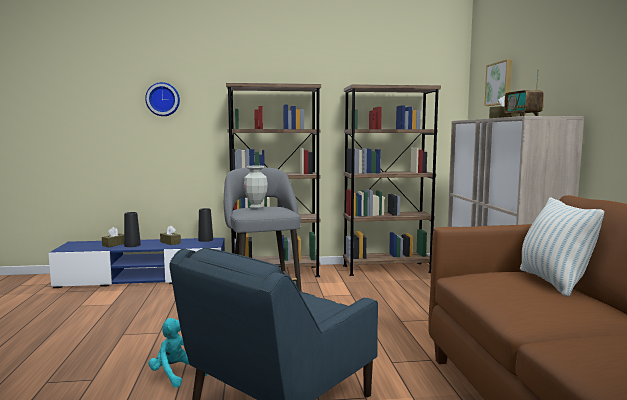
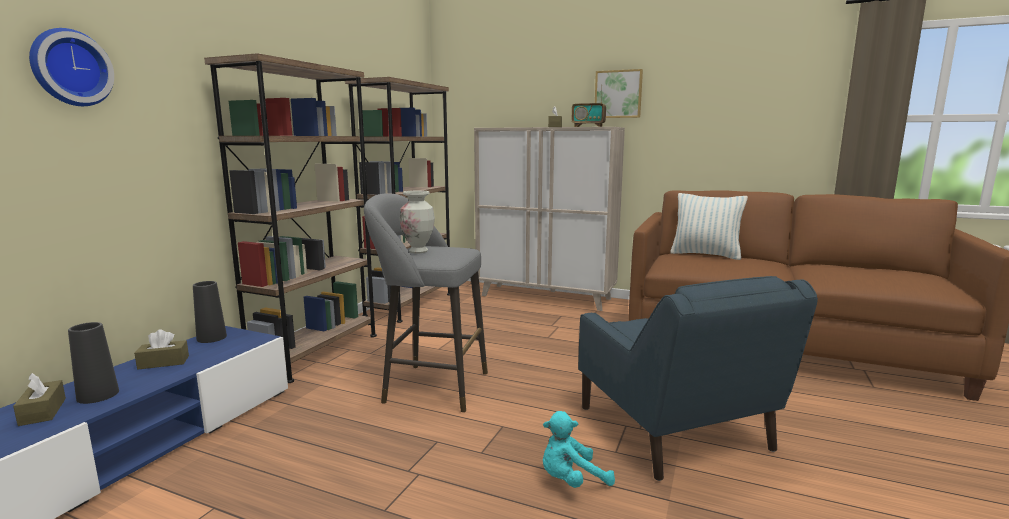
camera: 60 degrees left, 5 degrees up
picture [484,59,512,106] -> picture moved to [595,69,643,118]

